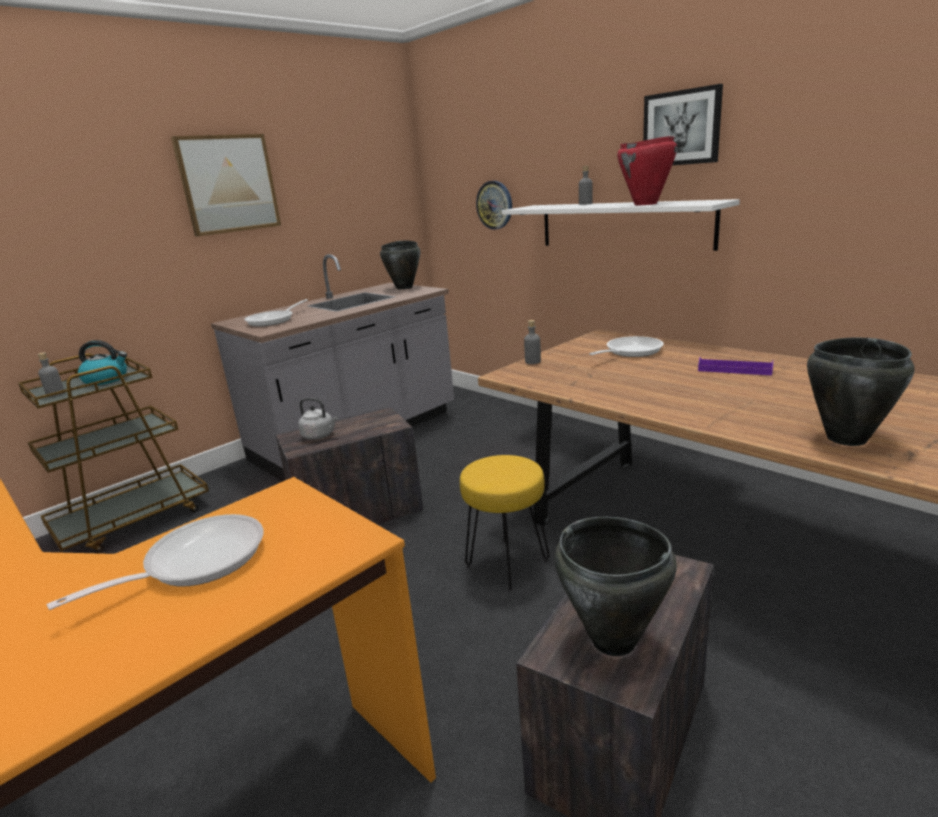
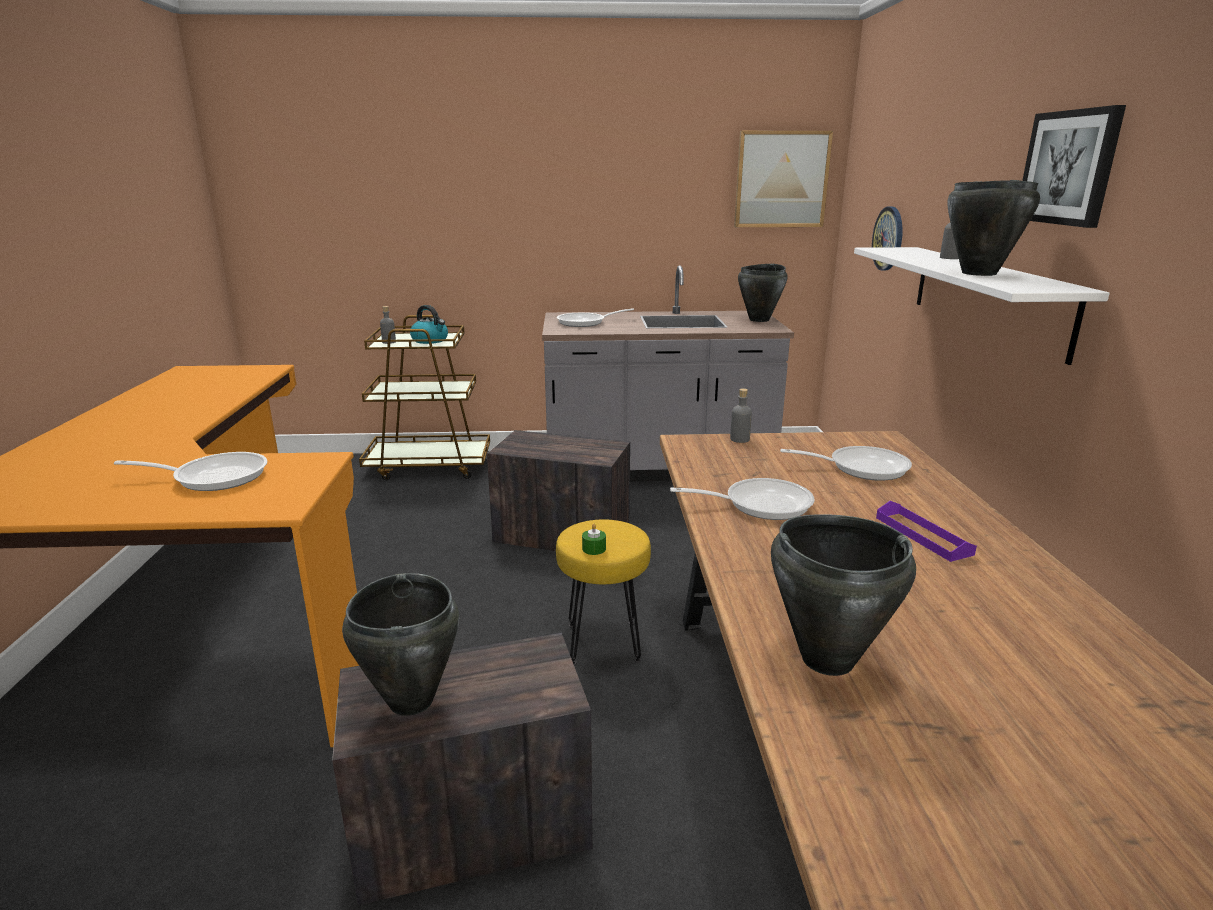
camera: 40 degrees right, 0 degrees up
picture [171,134,281,237] -> picture moved to [734,131,833,227]
grey kettle [298,398,338,440] -> none
red cooking pot [617,136,677,205] -> black cooking pot [947,180,1040,276]
none -> green candle [582,523,606,555]
none -> frying pan [670,478,814,520]

